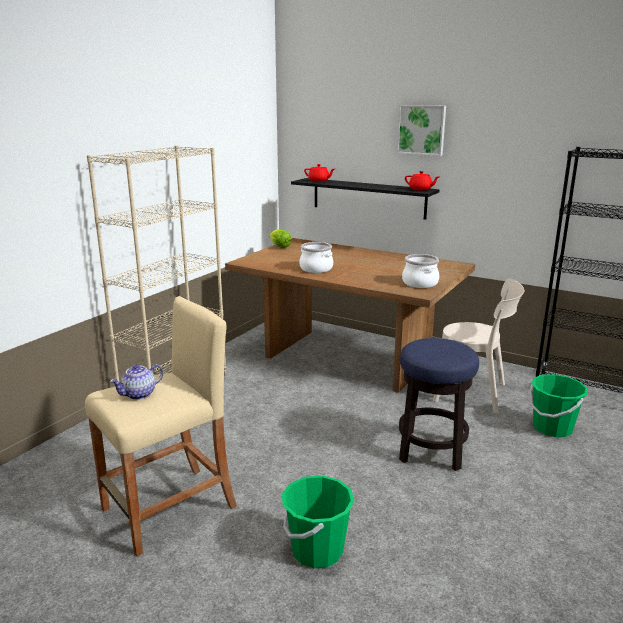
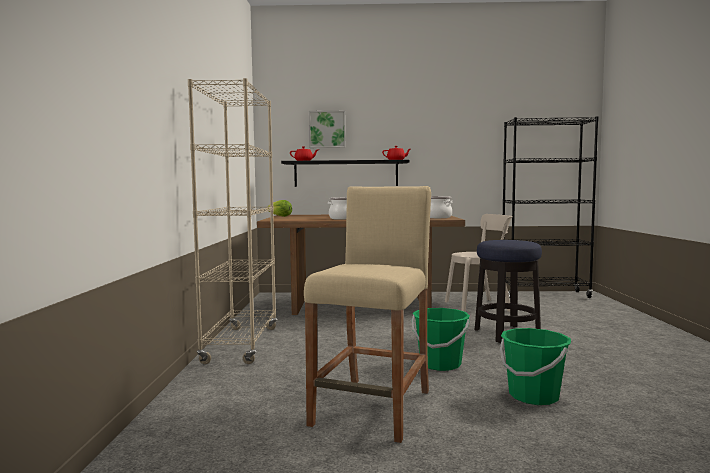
camera: 30 degrees left, 15 degrees down
teapot [110,364,163,400] -> none
picture [397,105,446,156] -> picture moved to [309,110,346,148]
green bucket [529,374,588,437] -> green bucket moved to [411,308,470,371]

